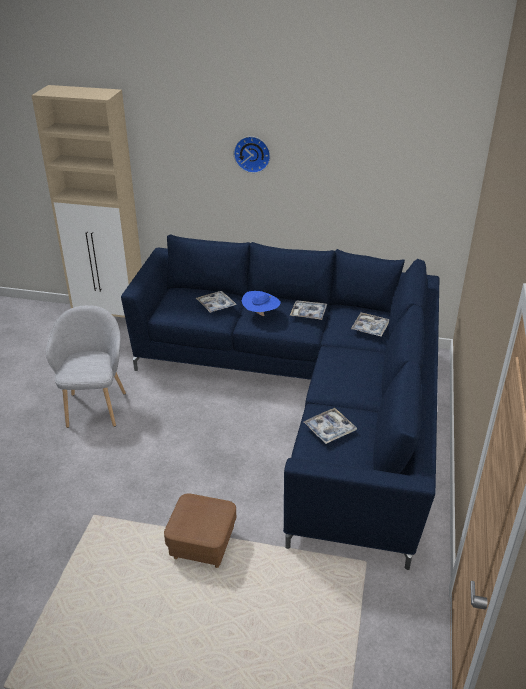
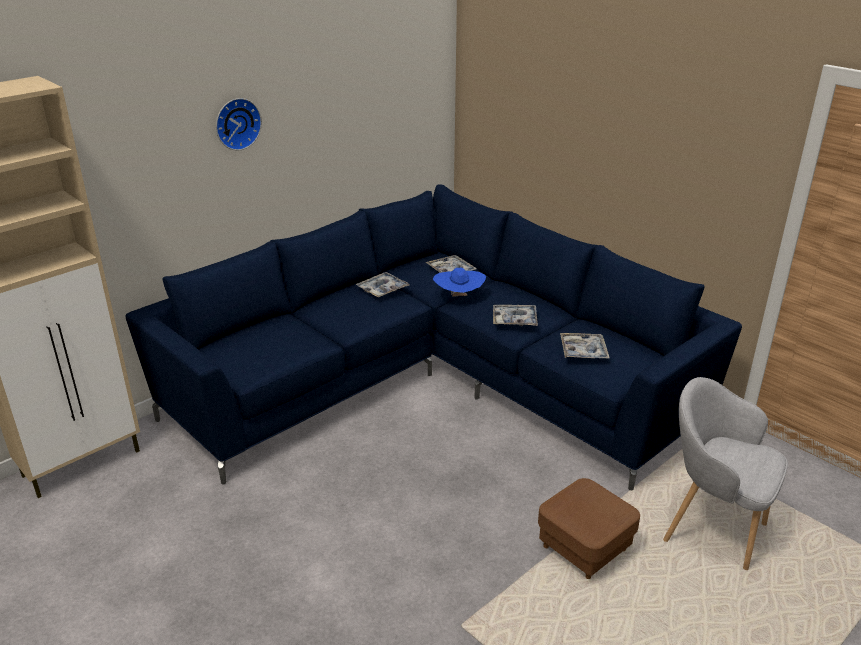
camera: 55 degrees left, 5 degrees down
grey armchair [46,305,126,428] -> grey armchair moved to [663,377,788,570]
tray [196,291,237,313] -> tray moved to [493,305,538,326]
blue hat [241,291,281,316] -> blue hat moved to [433,267,486,297]

